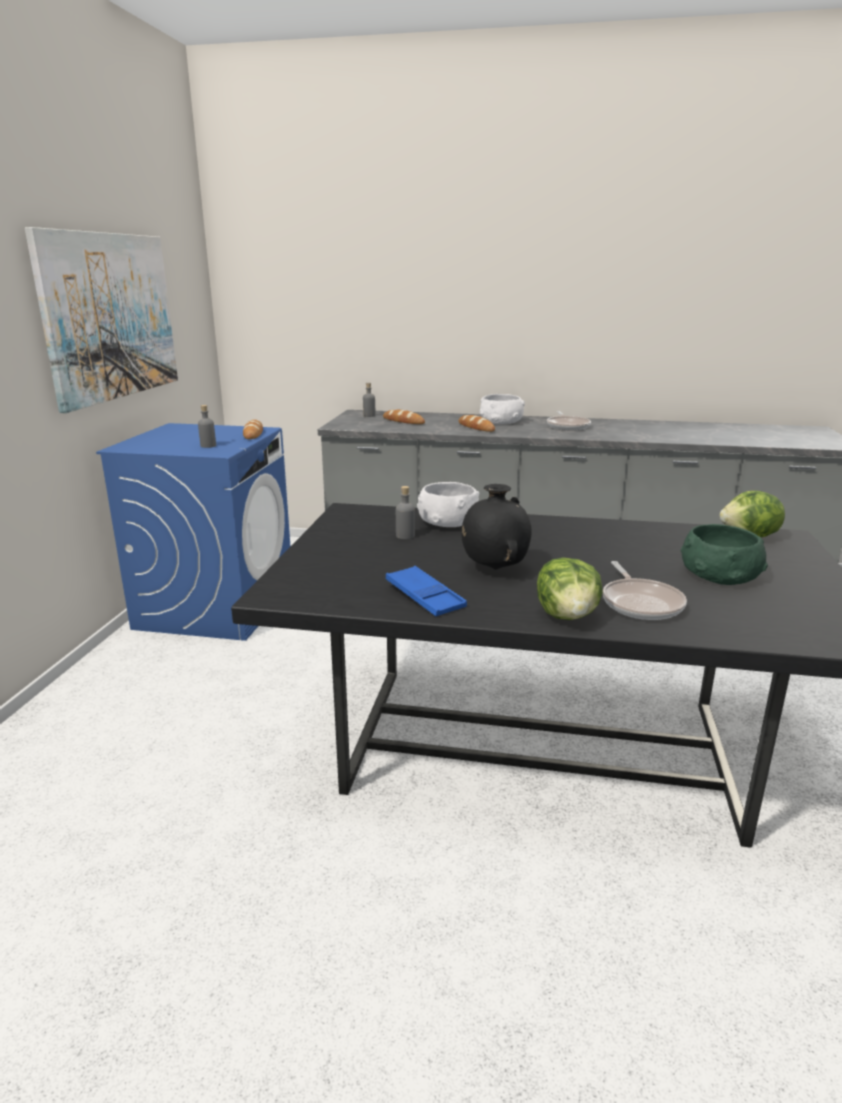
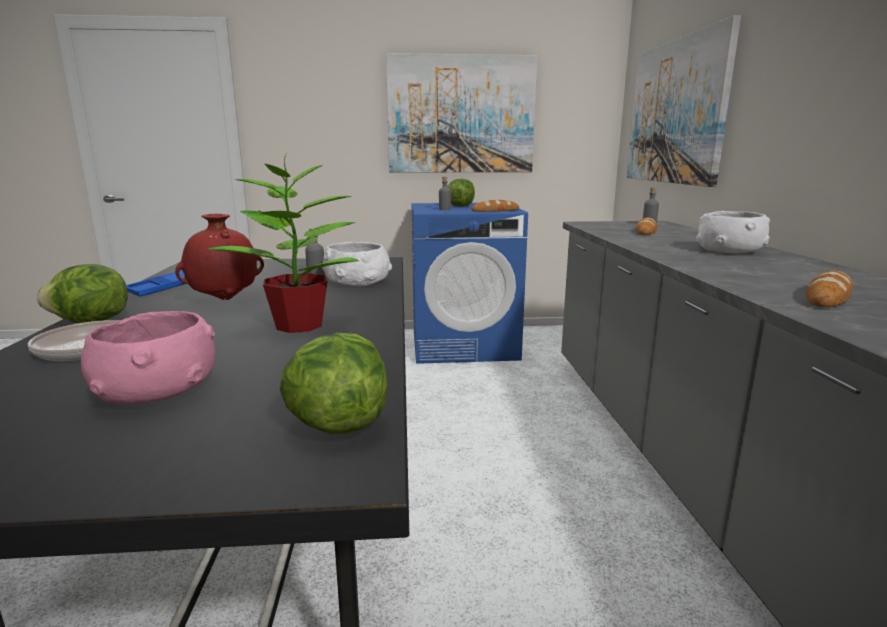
camera: 75 degrees right, 5 degrees down
bread [459,415,495,432] -> bread moved to [806,271,853,307]
black vase [461,484,531,570] -> red vase [175,214,264,300]
frying pan [547,411,591,430] -> none
green bowl [681,524,768,585] -> pink bowl [81,311,215,404]
none -> potted plant [208,154,359,333]
none -> lettuce [447,179,475,207]
none -> picture [627,15,741,187]

